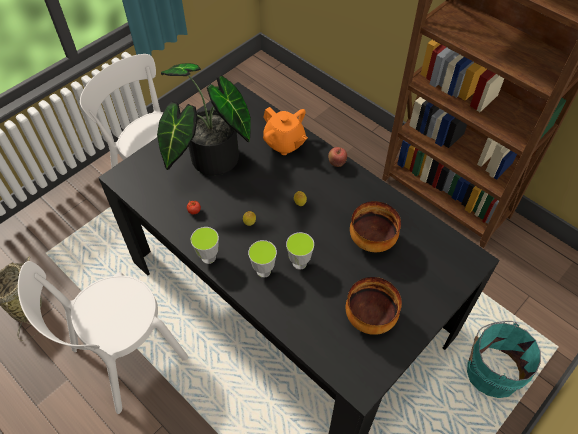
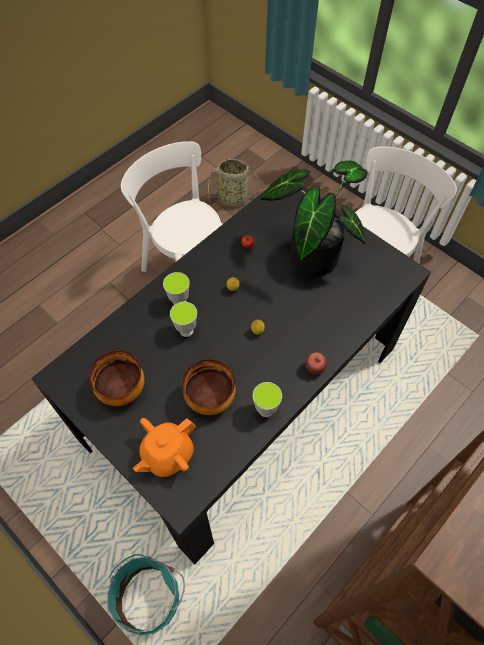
camera: 90 degrees right, 5 degrees up
cup [190,227,219,264] -> cup moved to [253,382,282,417]
orange teapot [263,107,308,155] -> orange teapot moved to [133,418,196,477]

